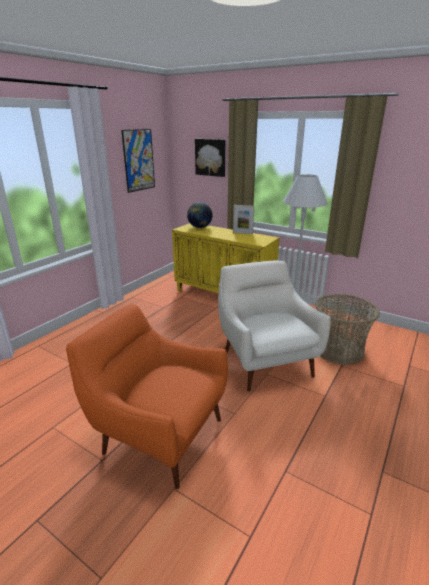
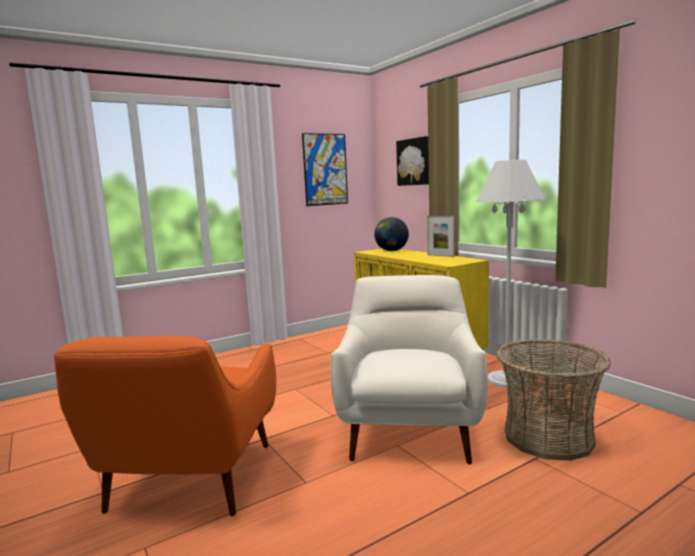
camera: 25 degrees right, 15 degrees down
orange armchair [66,304,228,489] -> orange armchair turned 135 degrees counterclockwise [54,336,276,516]

